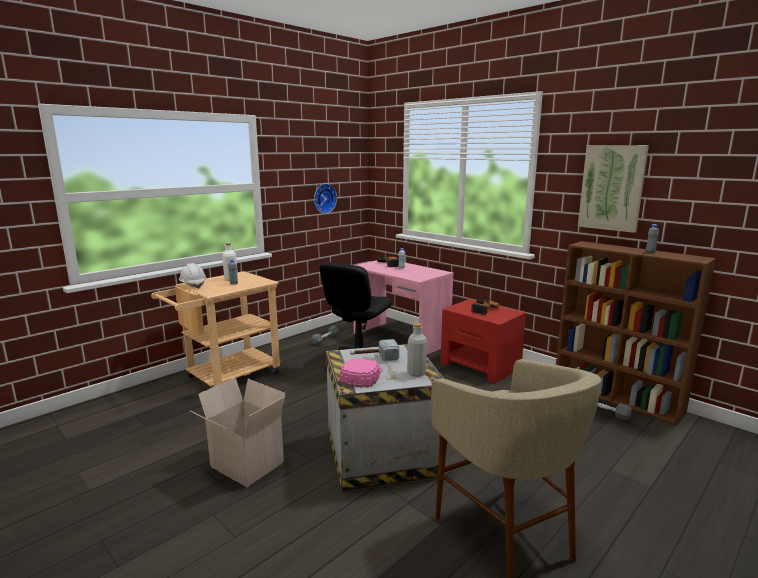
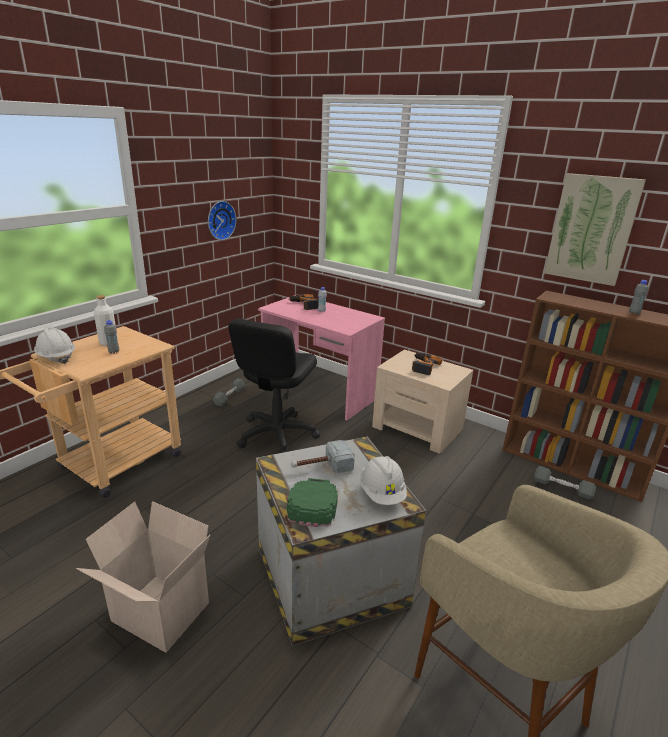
camera: 10 degrees left, 10 degrees up
pink cap [340,358,382,387] -> green cap [287,478,338,527]
grey bottle [407,323,427,377] -> white hard hat [360,456,407,505]
red nightstand [440,299,526,383] -> beige nightstand [372,349,473,454]

